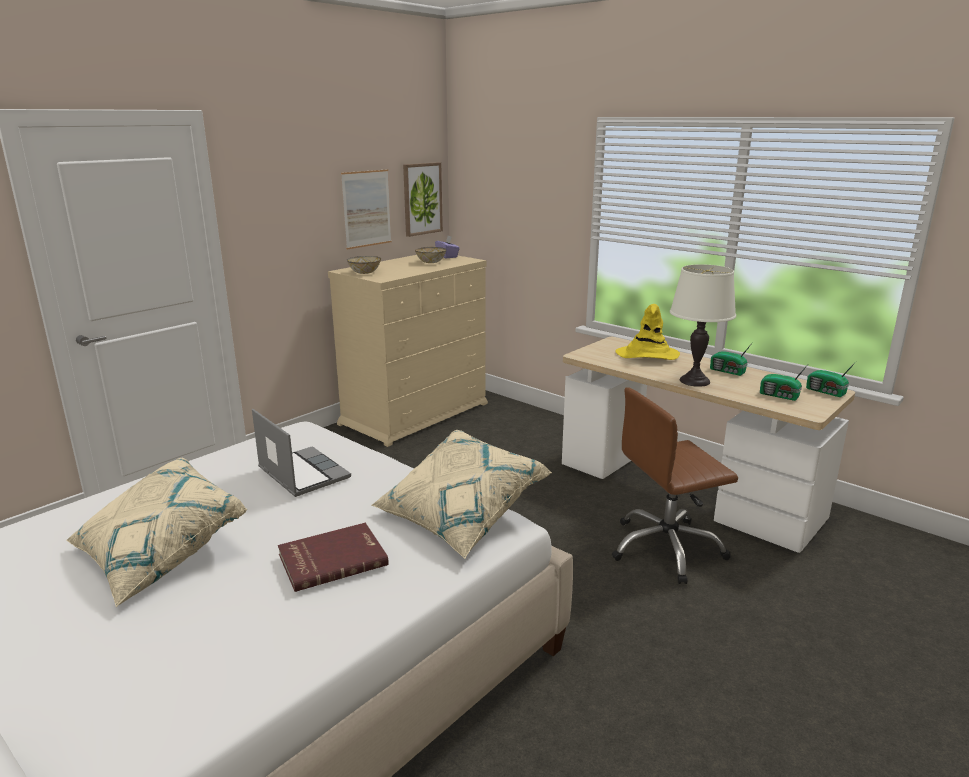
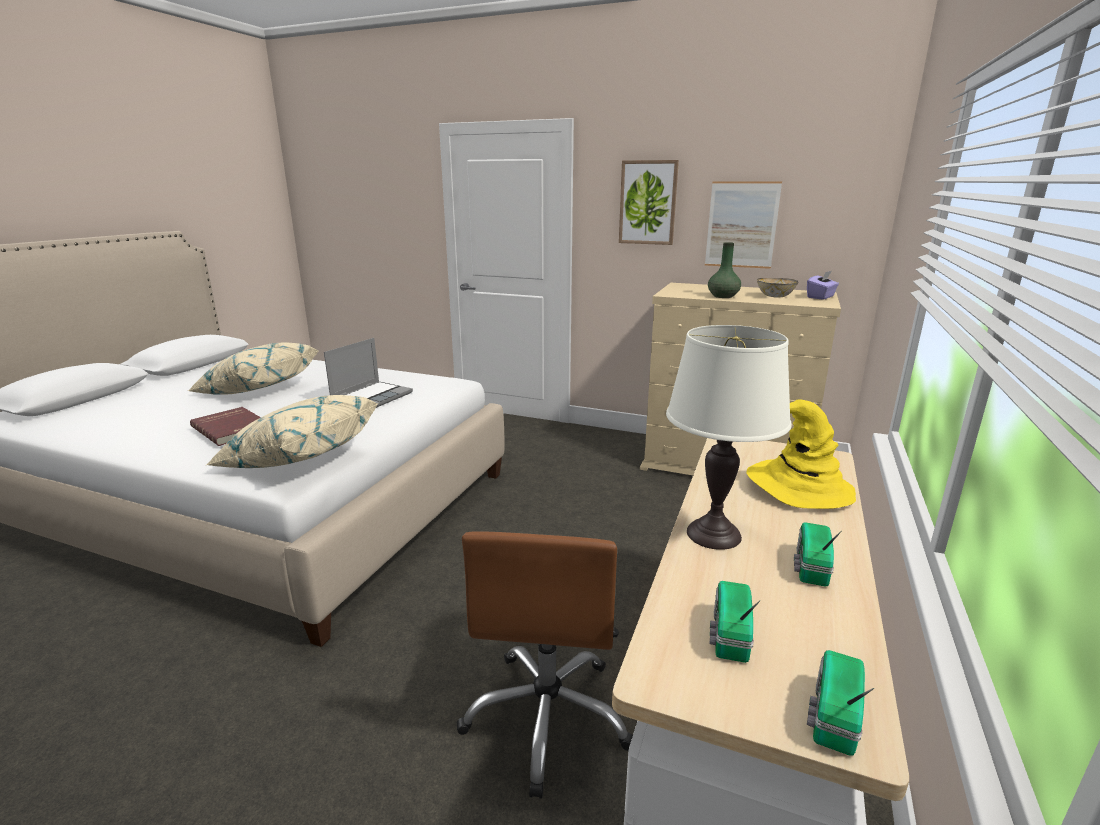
camera: 70 degrees right, 0 degrees up
bowl [347,256,381,274] -> none
picture [403,162,443,237] -> picture moved to [619,160,679,245]
brown office chair [612,387,738,584] -> brown office chair turned 135 degrees counterclockwise [457,532,633,799]
none -> green vase [708,242,741,298]

